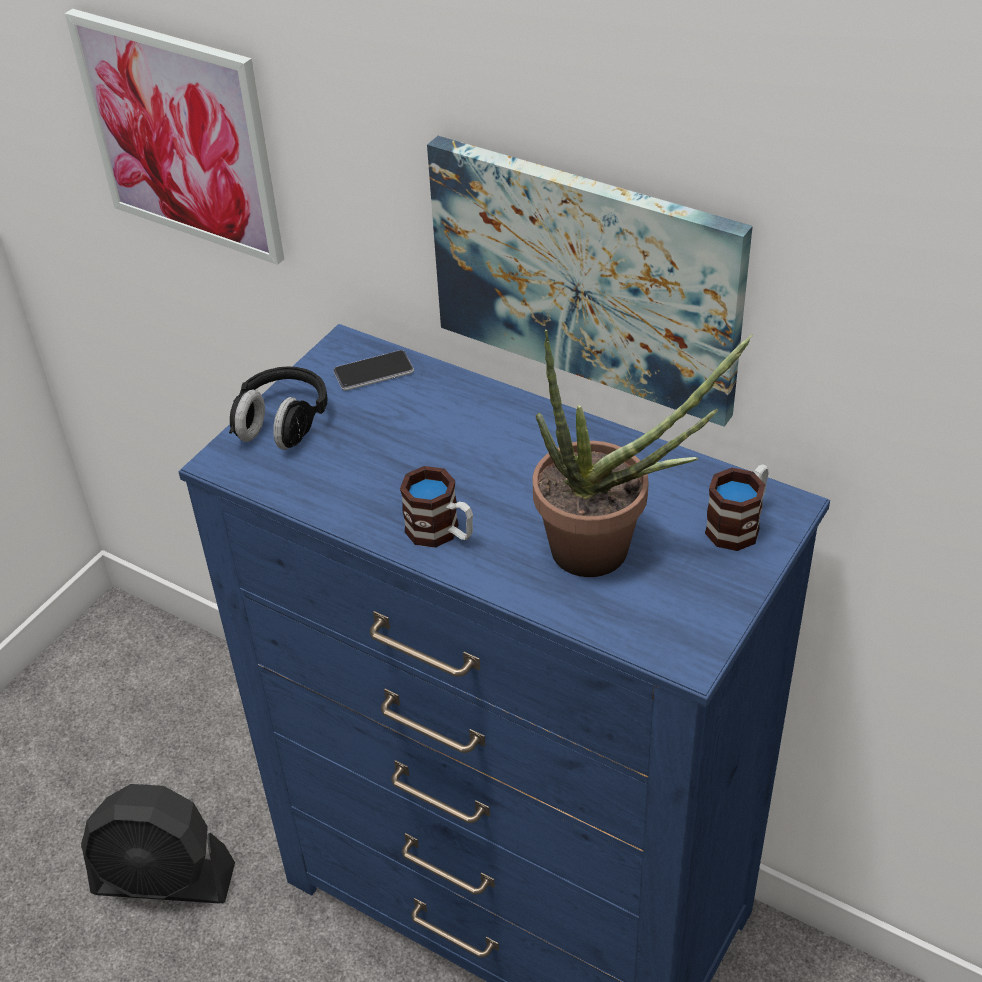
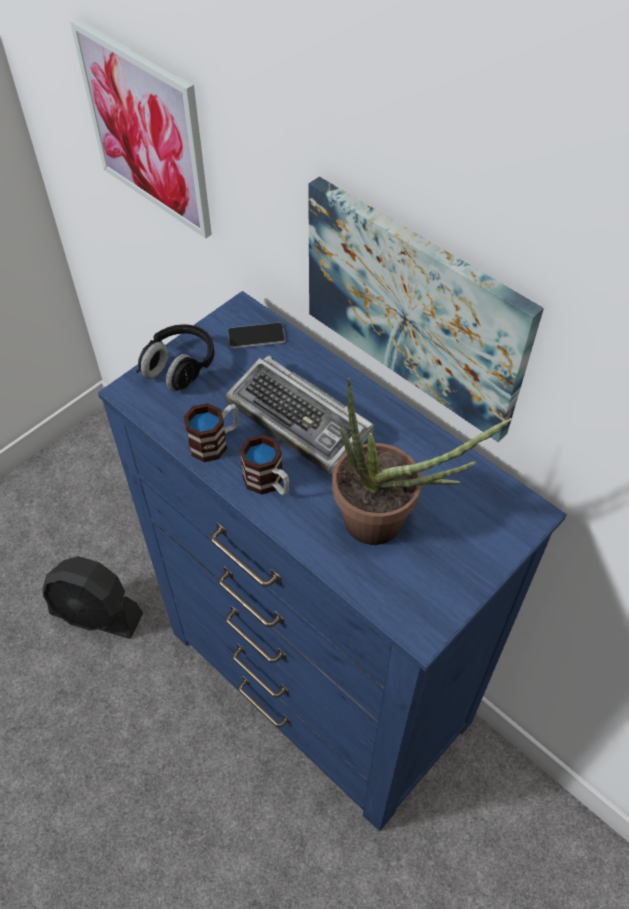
camera: 10 degrees right, 10 degrees up
mug [705,464,769,551] -> mug moved to [184,403,238,462]
none -> keyboard [225,355,375,475]

